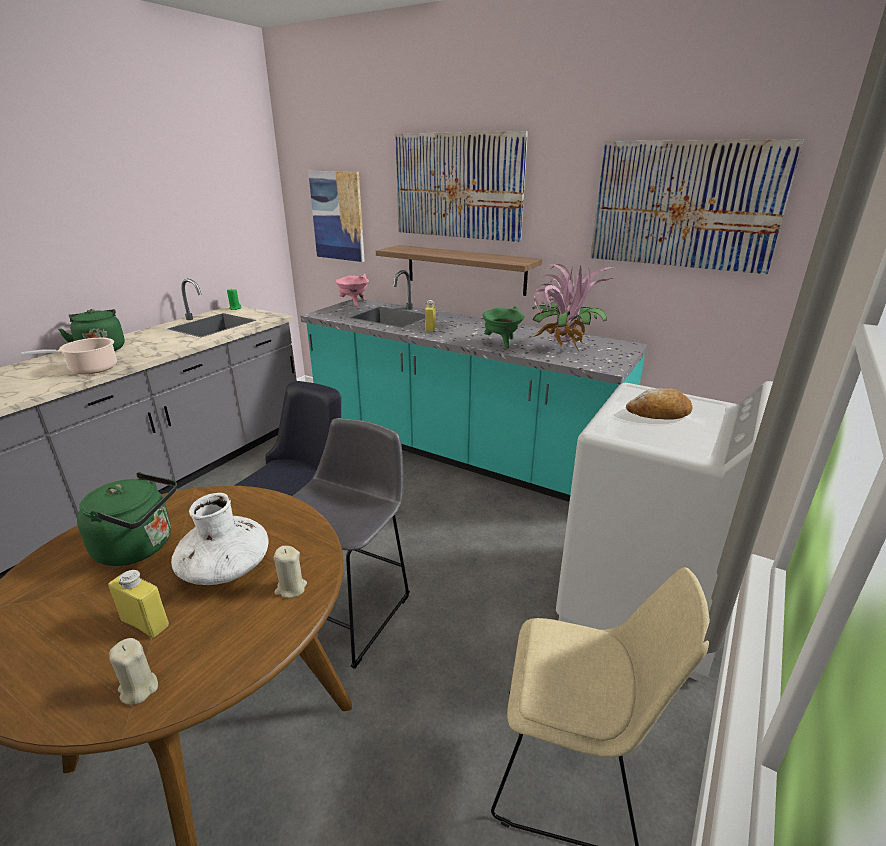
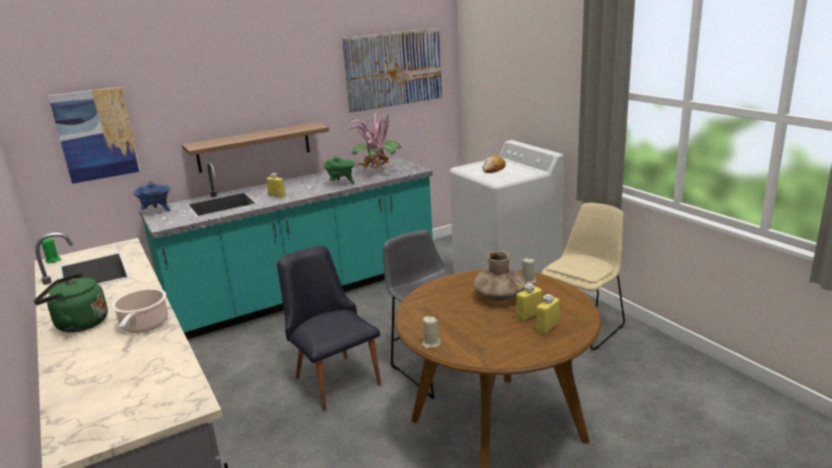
camera: 60 degrees left, 5 degrees down
green kettle [77,472,177,566] -> none
beige candle [109,638,158,705] -> beige candle moved to [422,316,441,349]
white vase [171,493,269,585] -> brown vase [474,251,526,301]
pink cooking pot [336,274,369,307] -> blue cooking pot [133,181,171,211]
picture [395,131,528,242] -> none
none -> yellow bottle [536,294,560,335]

